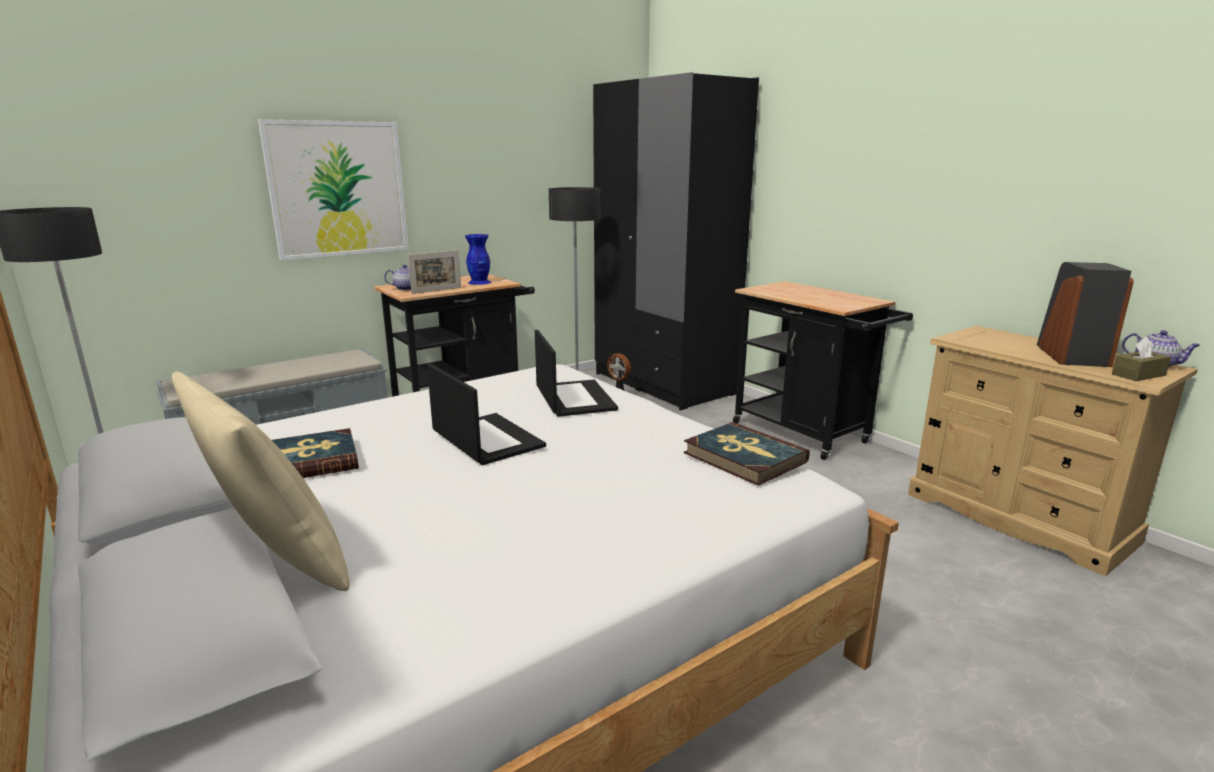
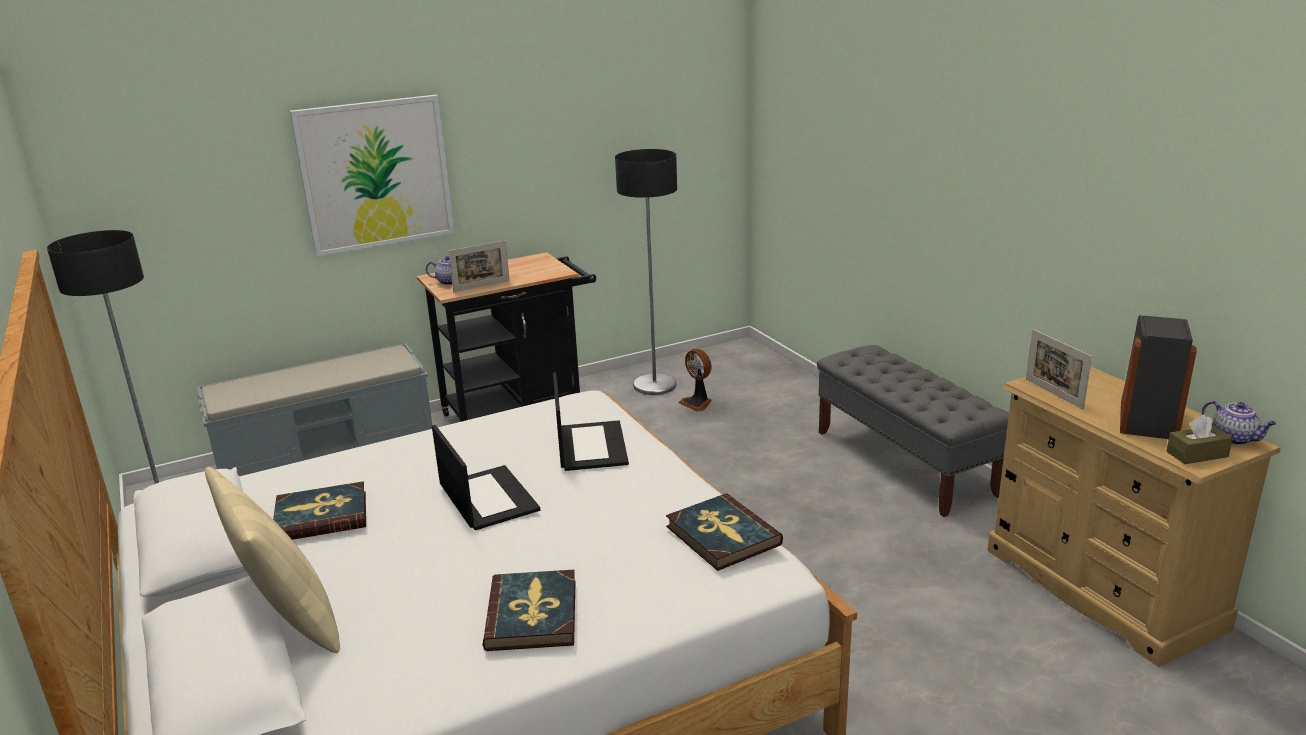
camera: 10 degrees right, 5 degrees up
blue vase [465,234,491,285] -> none
black wardrobe [593,72,759,410] -> none
black cart [733,281,913,460] -> grey bench [817,345,1009,517]
none -> book [483,570,576,651]
none -> picture frame [1026,329,1092,409]

